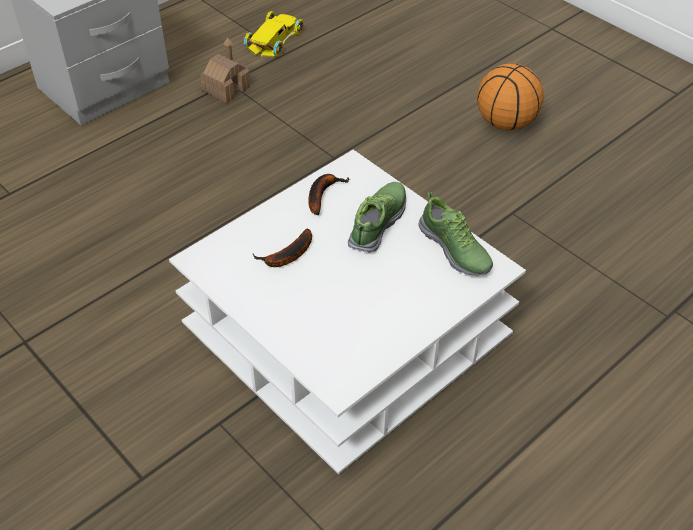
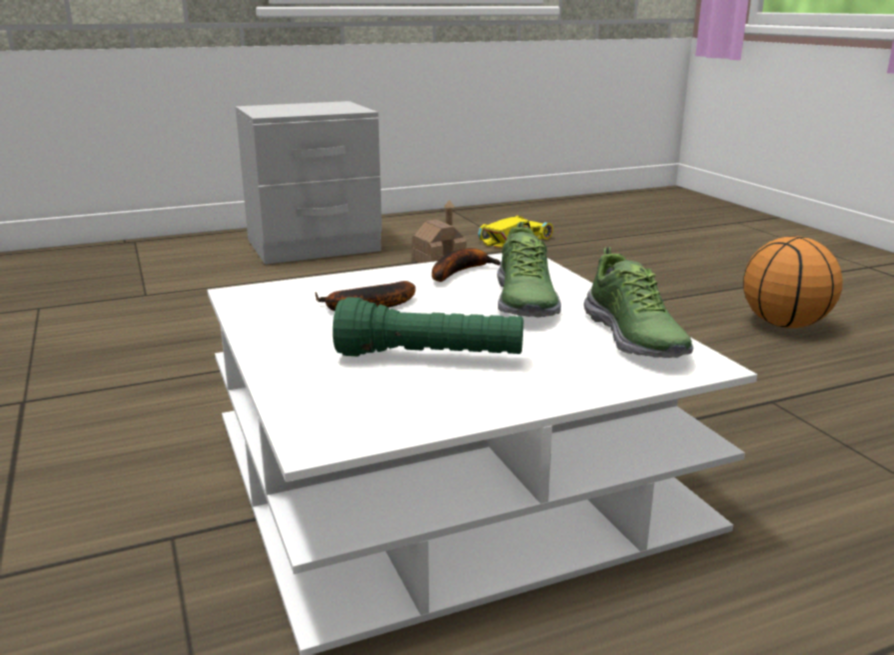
camera: 20 degrees right, 25 degrees down
shoe [348,182,406,253] -> shoe turned 135 degrees clockwise [497,221,561,318]
none -> green flashlight [333,297,523,357]

